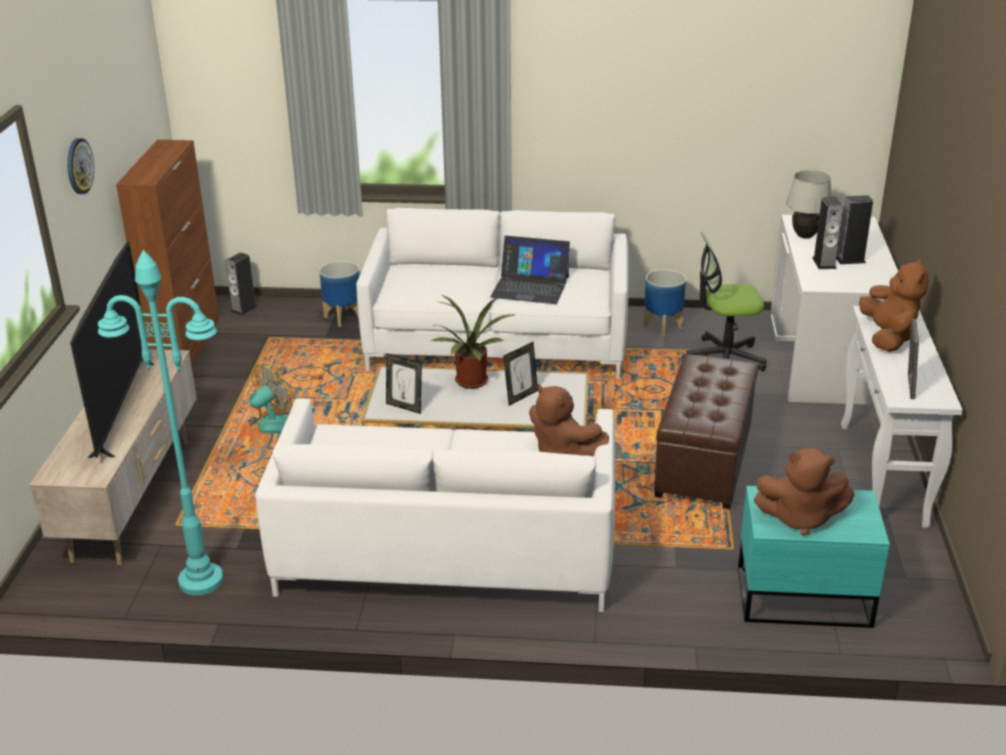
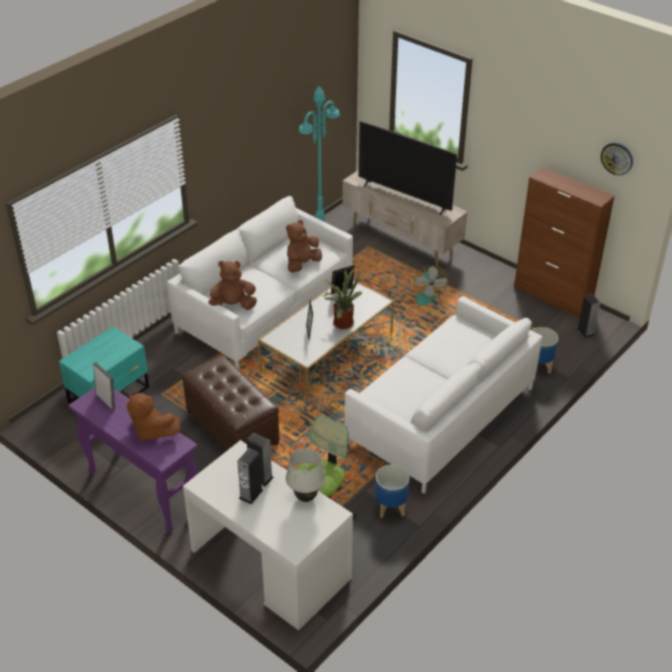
camera: 125 degrees right, 10 degrees up
wall clock [67,138,94,194] -> wall clock moved to [601,143,633,175]
laptop [491,236,570,304] -> none
brown plush toy [754,448,855,536] -> brown plush toy moved to [286,220,322,273]
white console table [841,306,963,529] -> purple console table [69,387,197,532]

